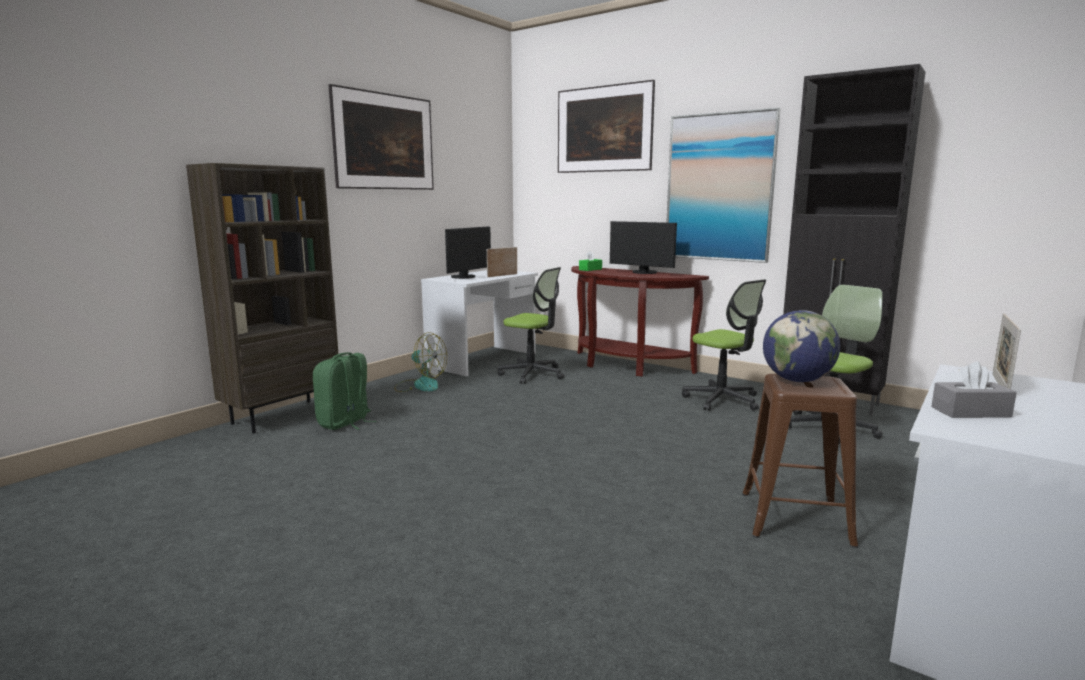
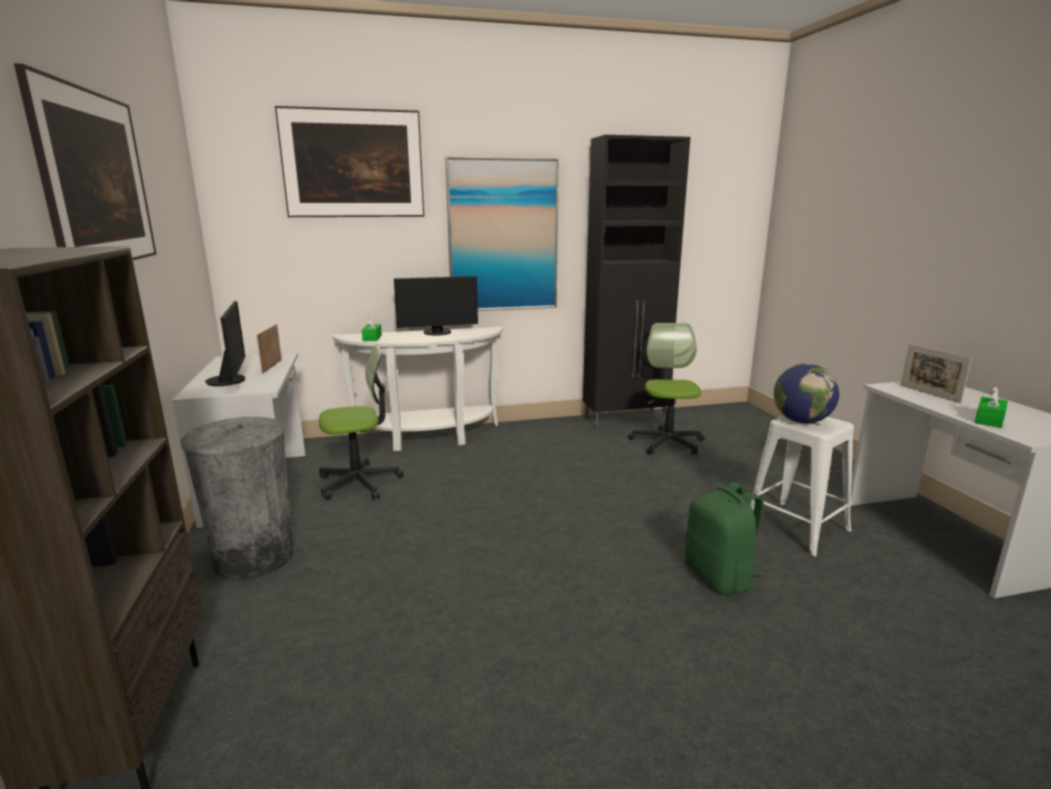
camera: 50 degrees left, 5 degrees up
green backpack [313,352,376,430] -> green backpack moved to [684,482,764,595]
fan [394,332,447,392] -> grey trash can [180,417,293,581]
brown console table [571,266,709,376] -> white console table [333,327,503,451]
office chair [682,279,766,411] -> none
brown stool [742,374,858,548] -> white stool [750,416,854,558]
grey tissue box [931,361,1017,418] -> green tissue box [975,387,1008,428]

